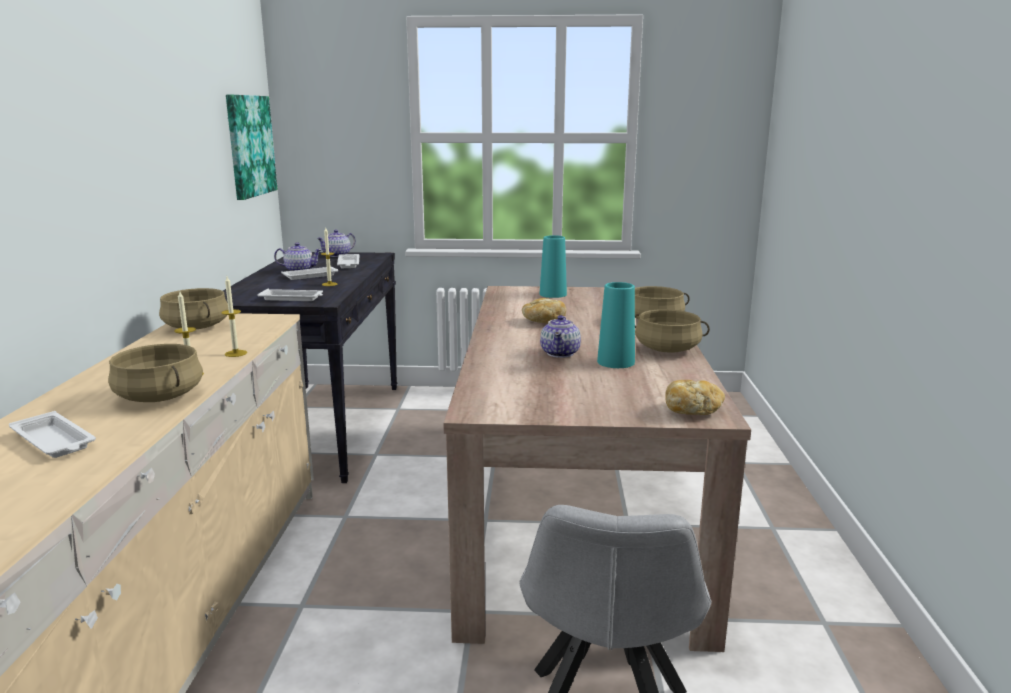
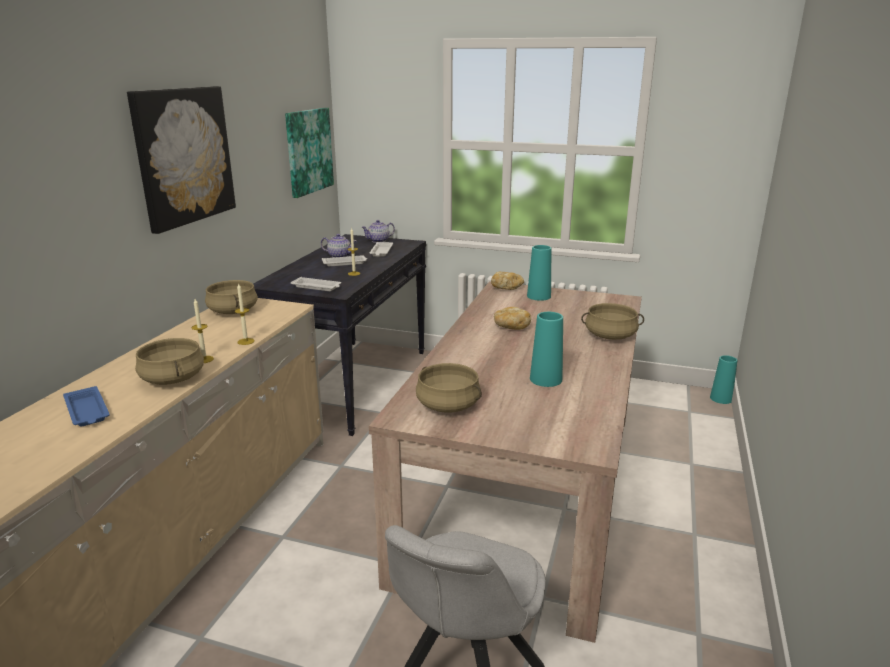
camera: 15 degrees right, 5 degrees up
white tray [9,411,96,458] -> blue tray [63,386,110,427]
teapot [540,315,581,358] -> none
beige cooking pot [635,309,710,353] -> beige cooking pot moved to [416,363,482,413]
bread [665,380,725,415] -> bread moved to [491,272,524,290]
none -> picture [127,86,236,234]
none -> turquoise vase [710,355,737,404]

